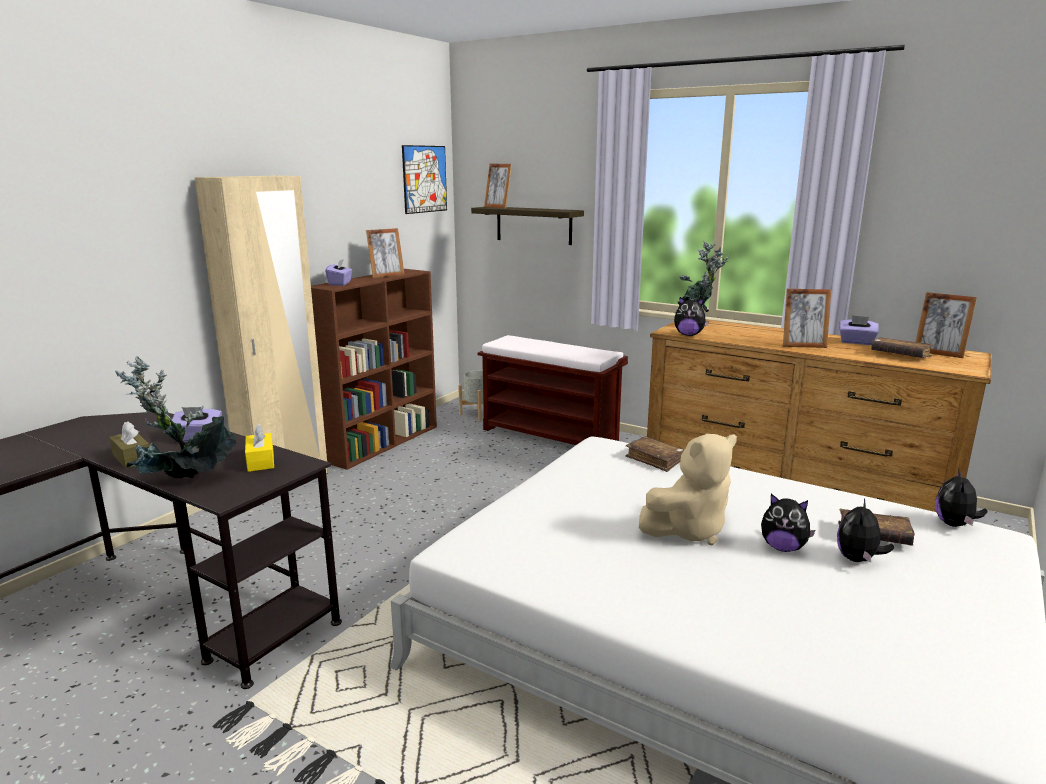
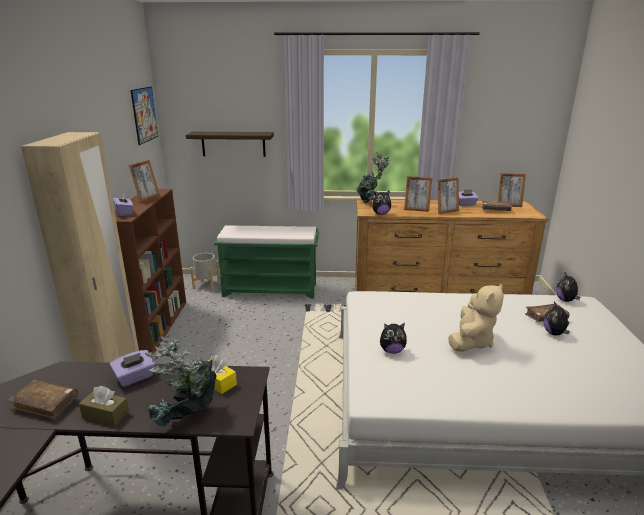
camera: 30 degrees left, 5 degrees up
brown bench [478,335,628,445] -> green bench [214,225,319,299]
picture frame [484,164,512,209] -> picture frame moved to [404,176,432,212]
brown book [625,436,684,472] -> brown book moved to [8,379,78,421]
plush toy [761,493,815,552] -> plush toy moved to [380,323,407,354]

